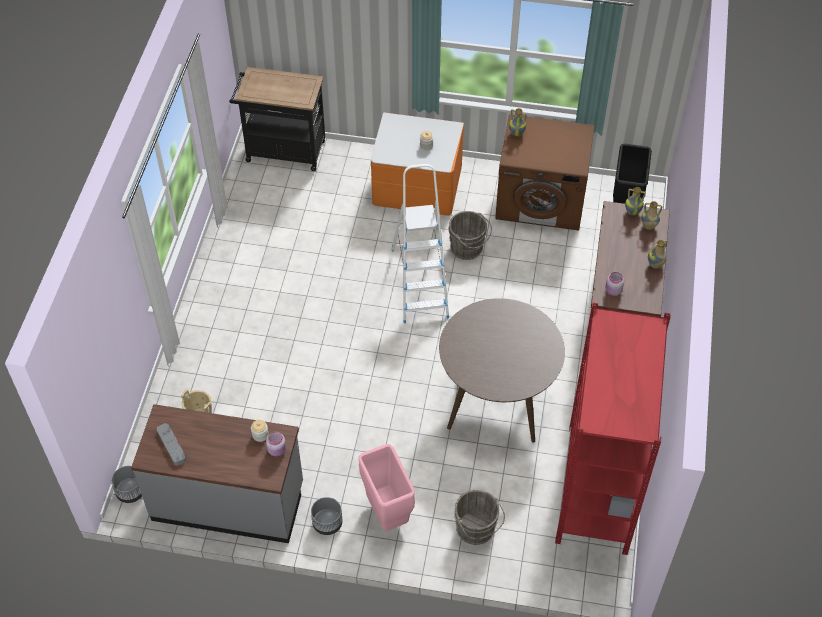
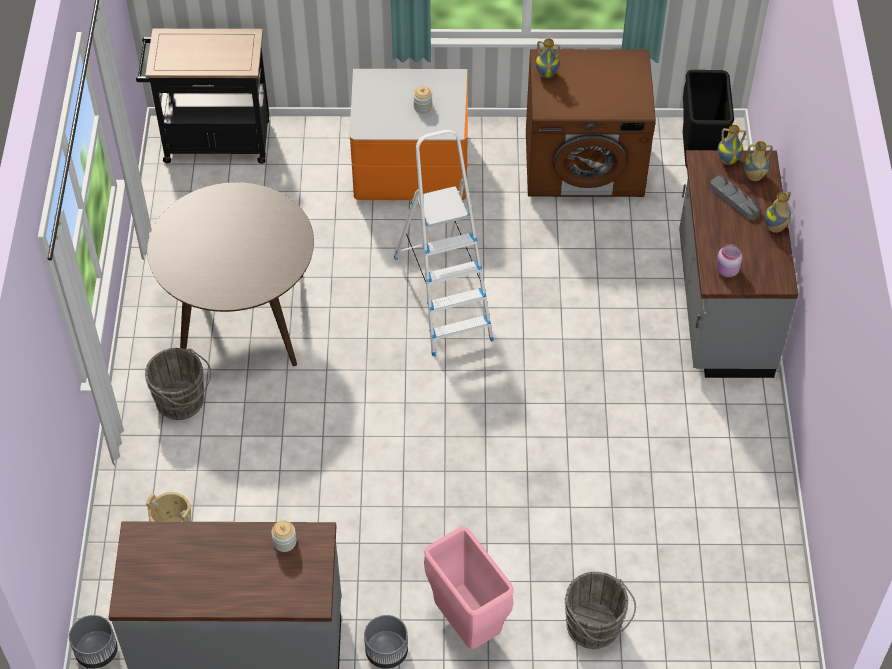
camera: 10 degrees left, 0 degrees up
grey tray [157,423,186,465] -> grey tray moved to [710,176,760,220]
pink jar [266,431,286,457] -> none
brown dining table [439,298,565,443] -> brown dining table moved to [147,182,314,366]
grey bucket [448,211,492,260] -> grey bucket moved to [145,348,211,420]
red bookcase [555,302,671,555] -> none

